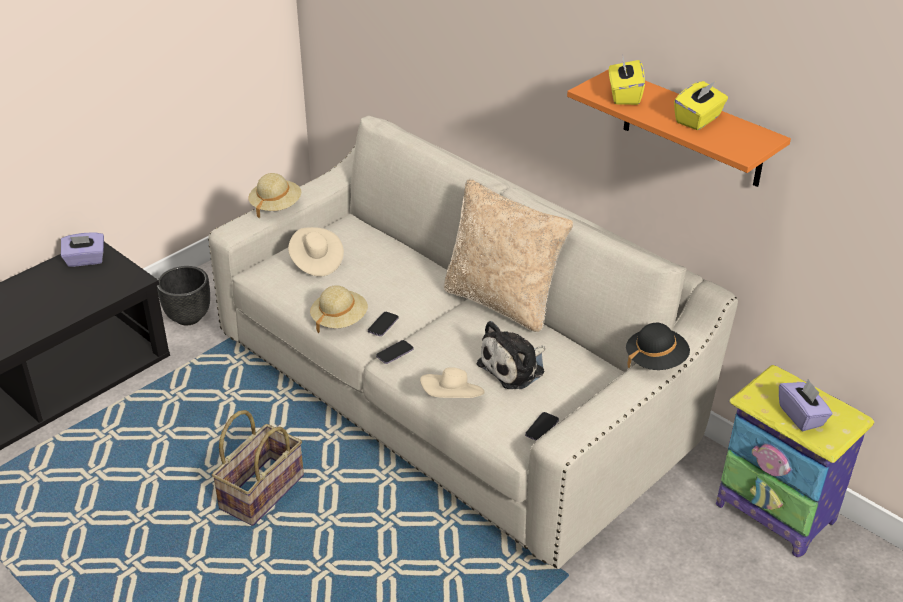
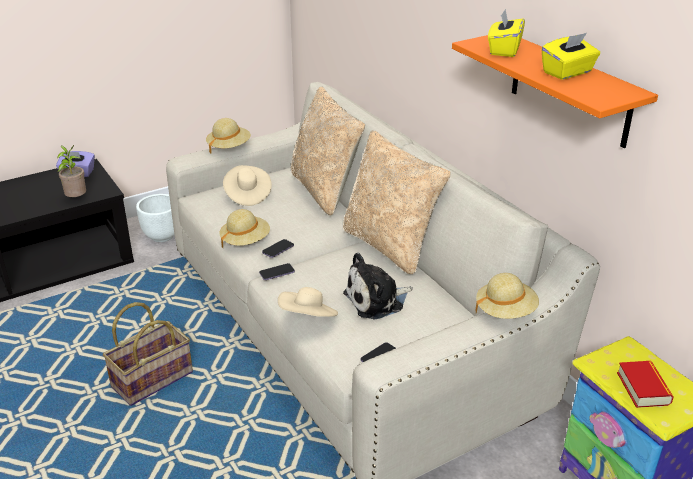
camera: 15 degrees right, 5 degrees down
black planter [157,266,210,325] -> white planter [136,194,174,242]
black hat [626,323,690,370] -> beige hat [476,273,539,319]
purple tissue box [779,379,833,431] -> book [617,361,673,408]
none -> potted plant [57,145,86,197]
none -> beige pillow [291,87,365,216]

